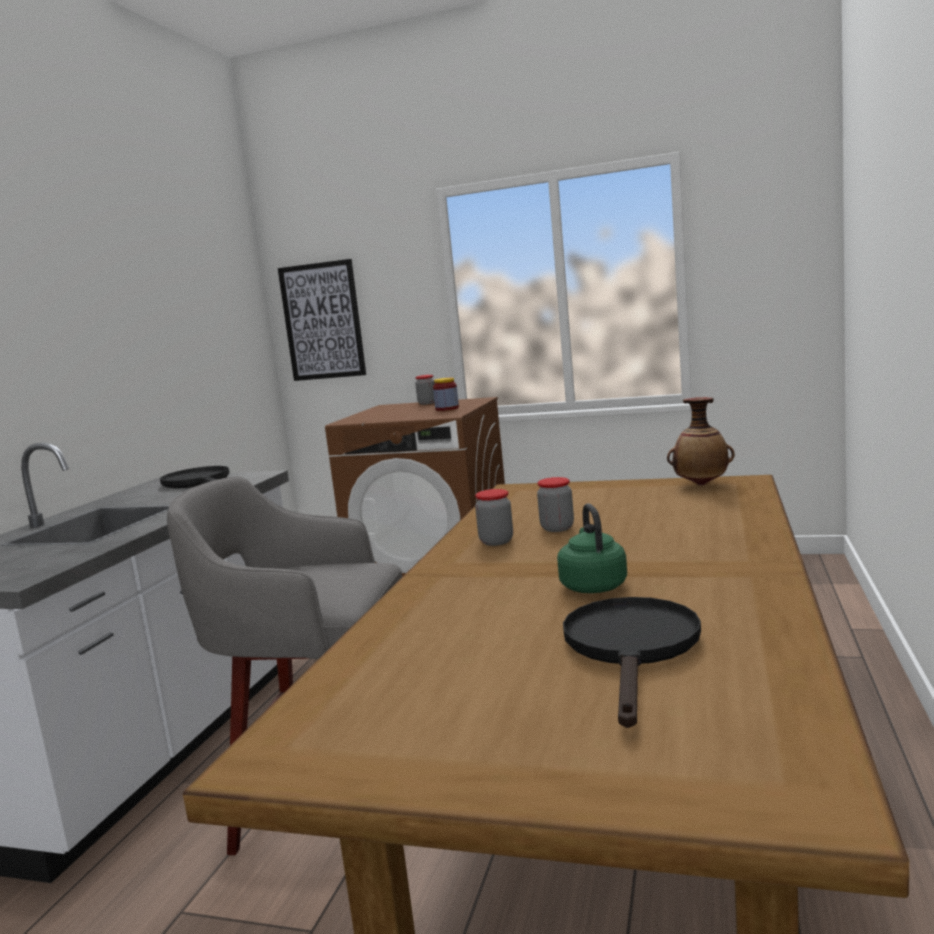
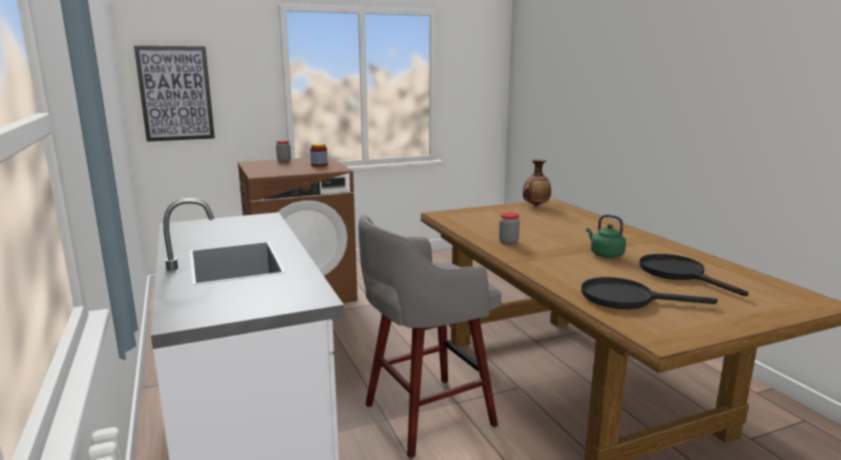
camera: 40 degrees left, 5 degrees up
black frying pan [160,466,230,488] -> black frying pan moved to [581,277,718,309]
jar [537,477,574,532] -> none

